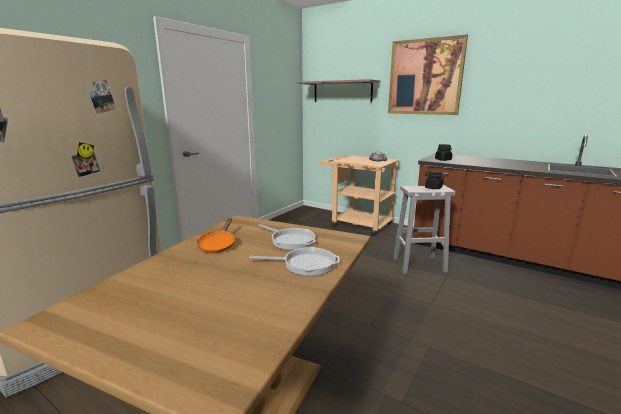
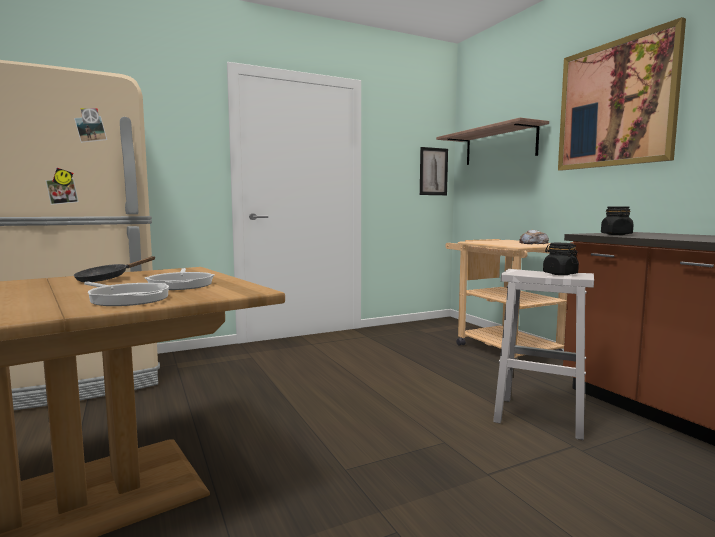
camera: 30 degrees right, 10 degrees down
orange frying pan [196,218,235,253] -> black frying pan [74,256,155,282]
none -> picture [420,147,448,195]

